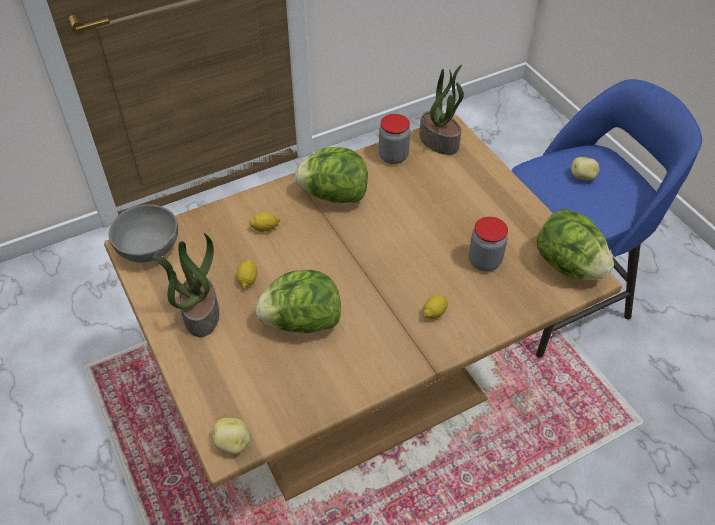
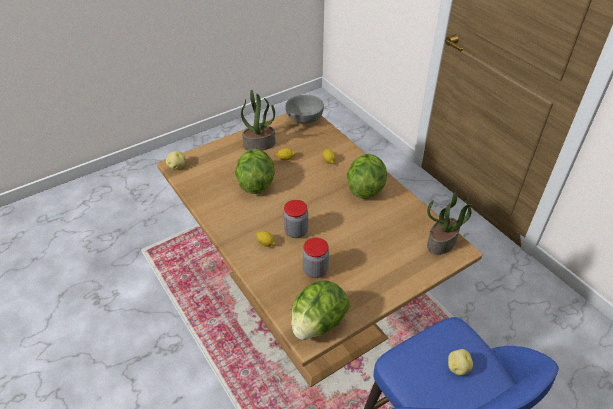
camera: 85 degrees right, 5 degrees down
jar [379,114,410,164] -> jar moved to [283,200,308,238]

